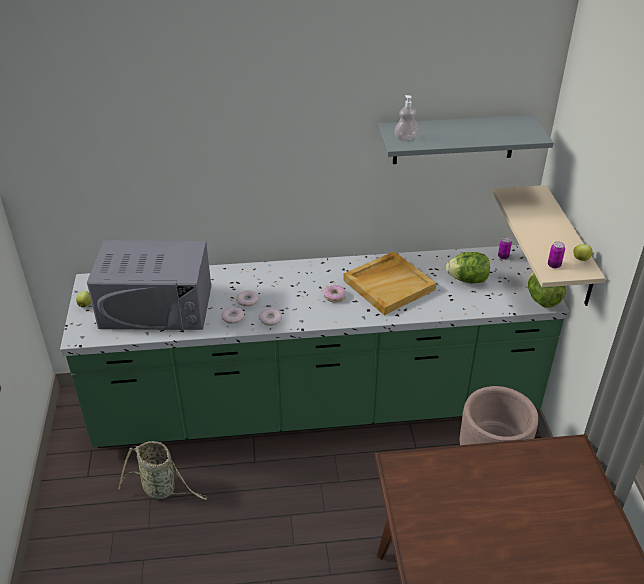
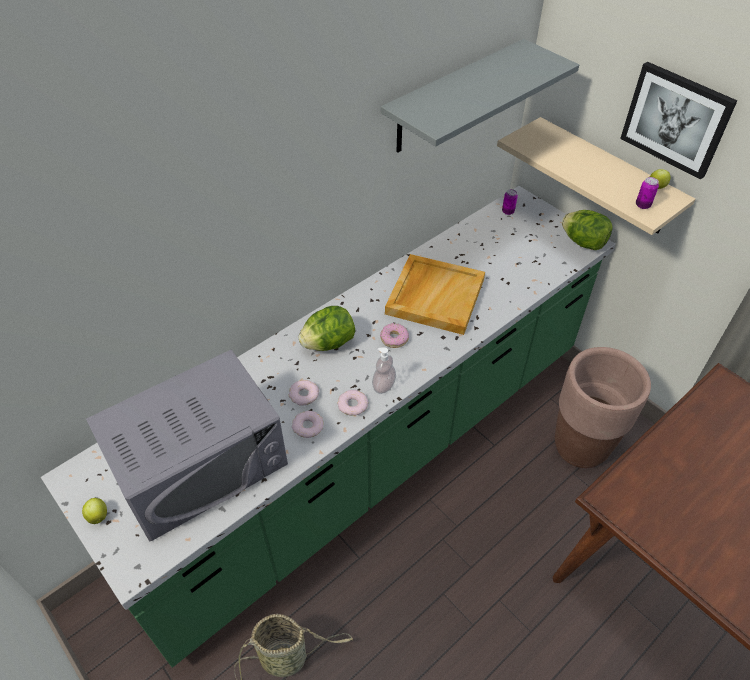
camera: 35 degrees left, 10 degrees up
soap dispenser [394,95,418,141] -> soap dispenser moved to [372,348,396,394]
lettuce [446,252,490,284] -> lettuce moved to [298,306,355,351]
none -> picture [620,62,738,180]

